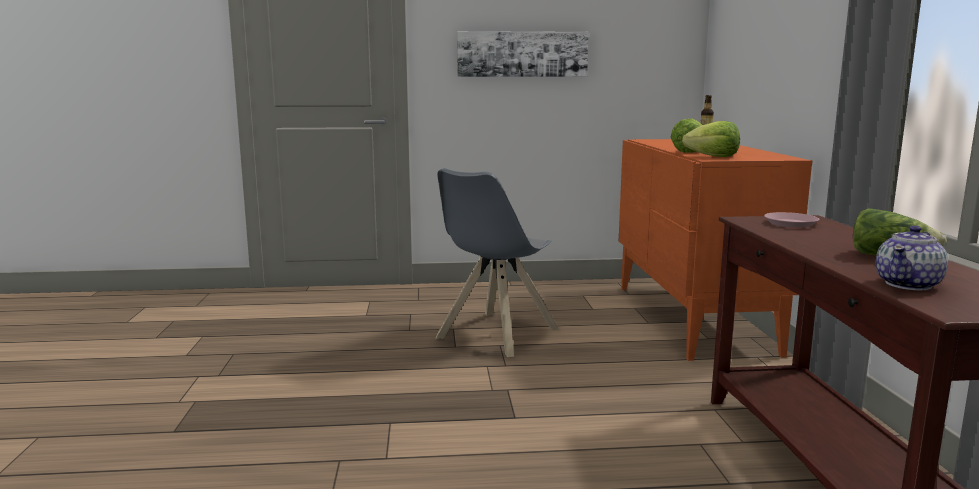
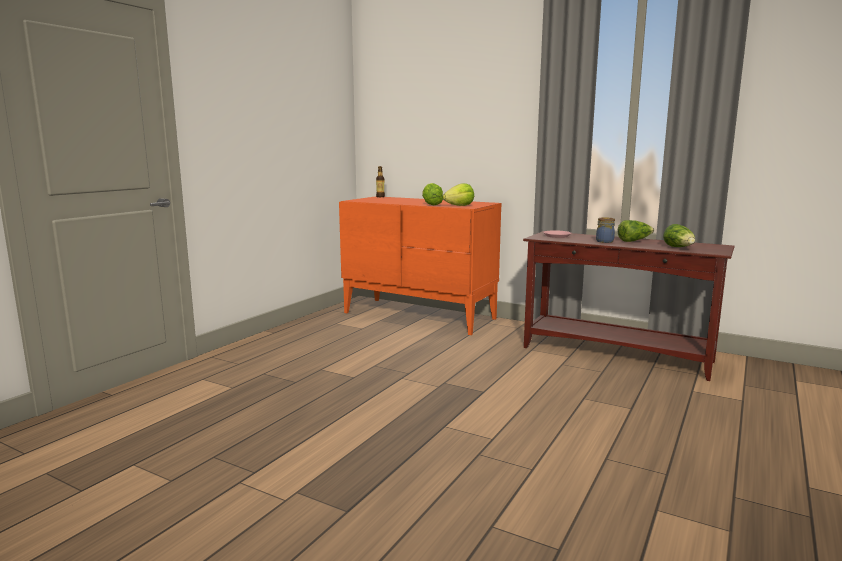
camera: 55 degrees left, 0 degrees up
grey chair [436,168,559,357] -> none
picture [457,31,589,77] -> none
teapot [876,225,948,291] -> lettuce [663,224,695,247]
none -> jar [596,217,615,243]

